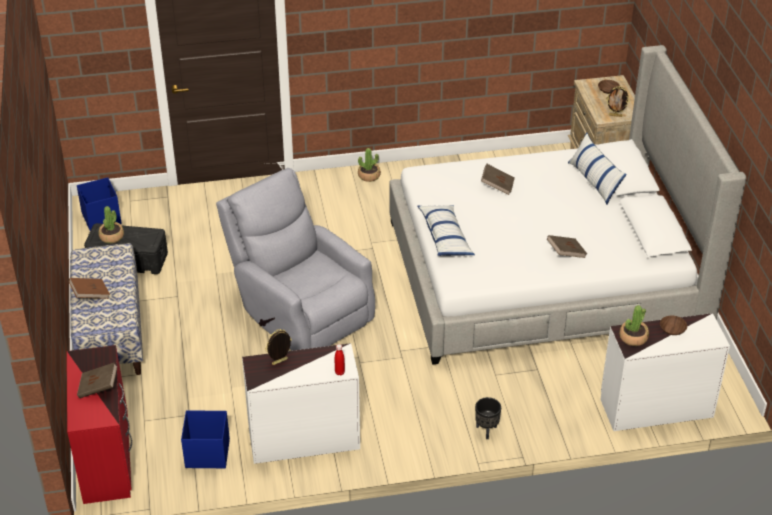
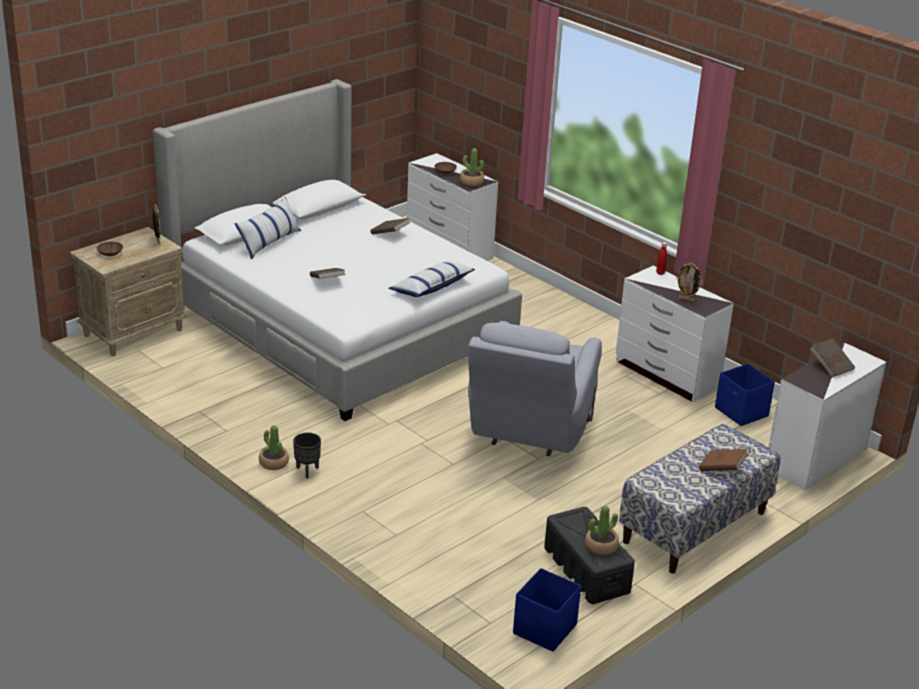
camera: 125 degrees left, 10 degrees down
red dresser [67,345,132,504] -> white dresser [768,343,886,490]
black planter [475,397,501,439] -> black planter moved to [293,432,321,478]

